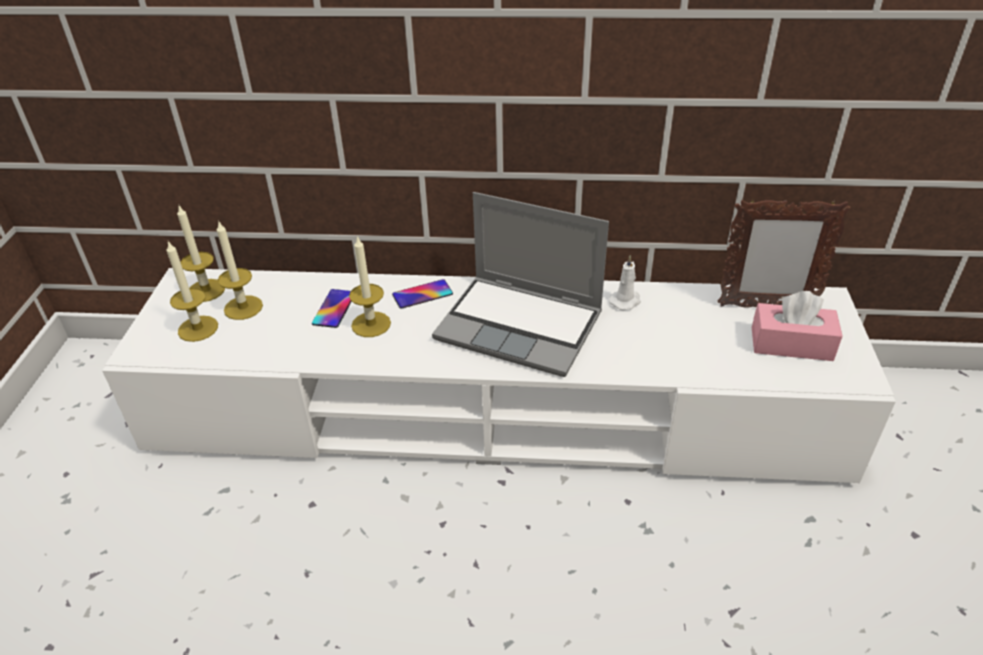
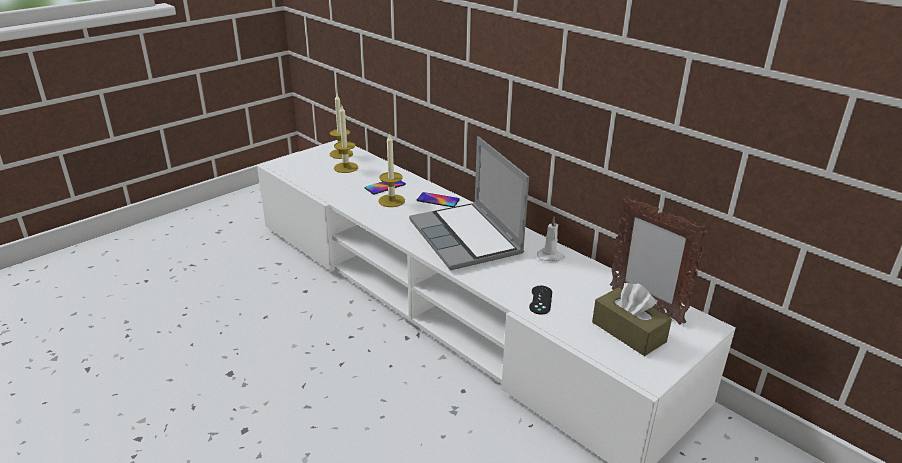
camera: 40 degrees right, 10 degrees down
candle [166,241,218,342] -> none
pink tissue box [752,291,843,361] -> brown tissue box [592,283,672,356]
none -> black game controller [529,286,552,315]

